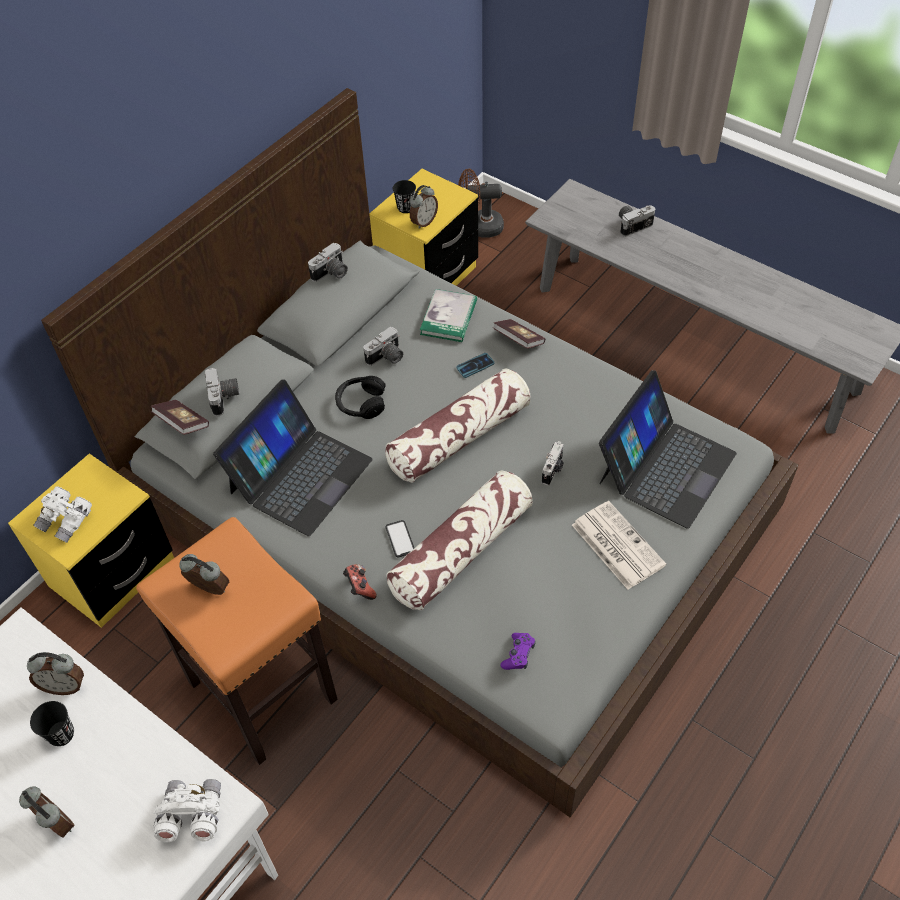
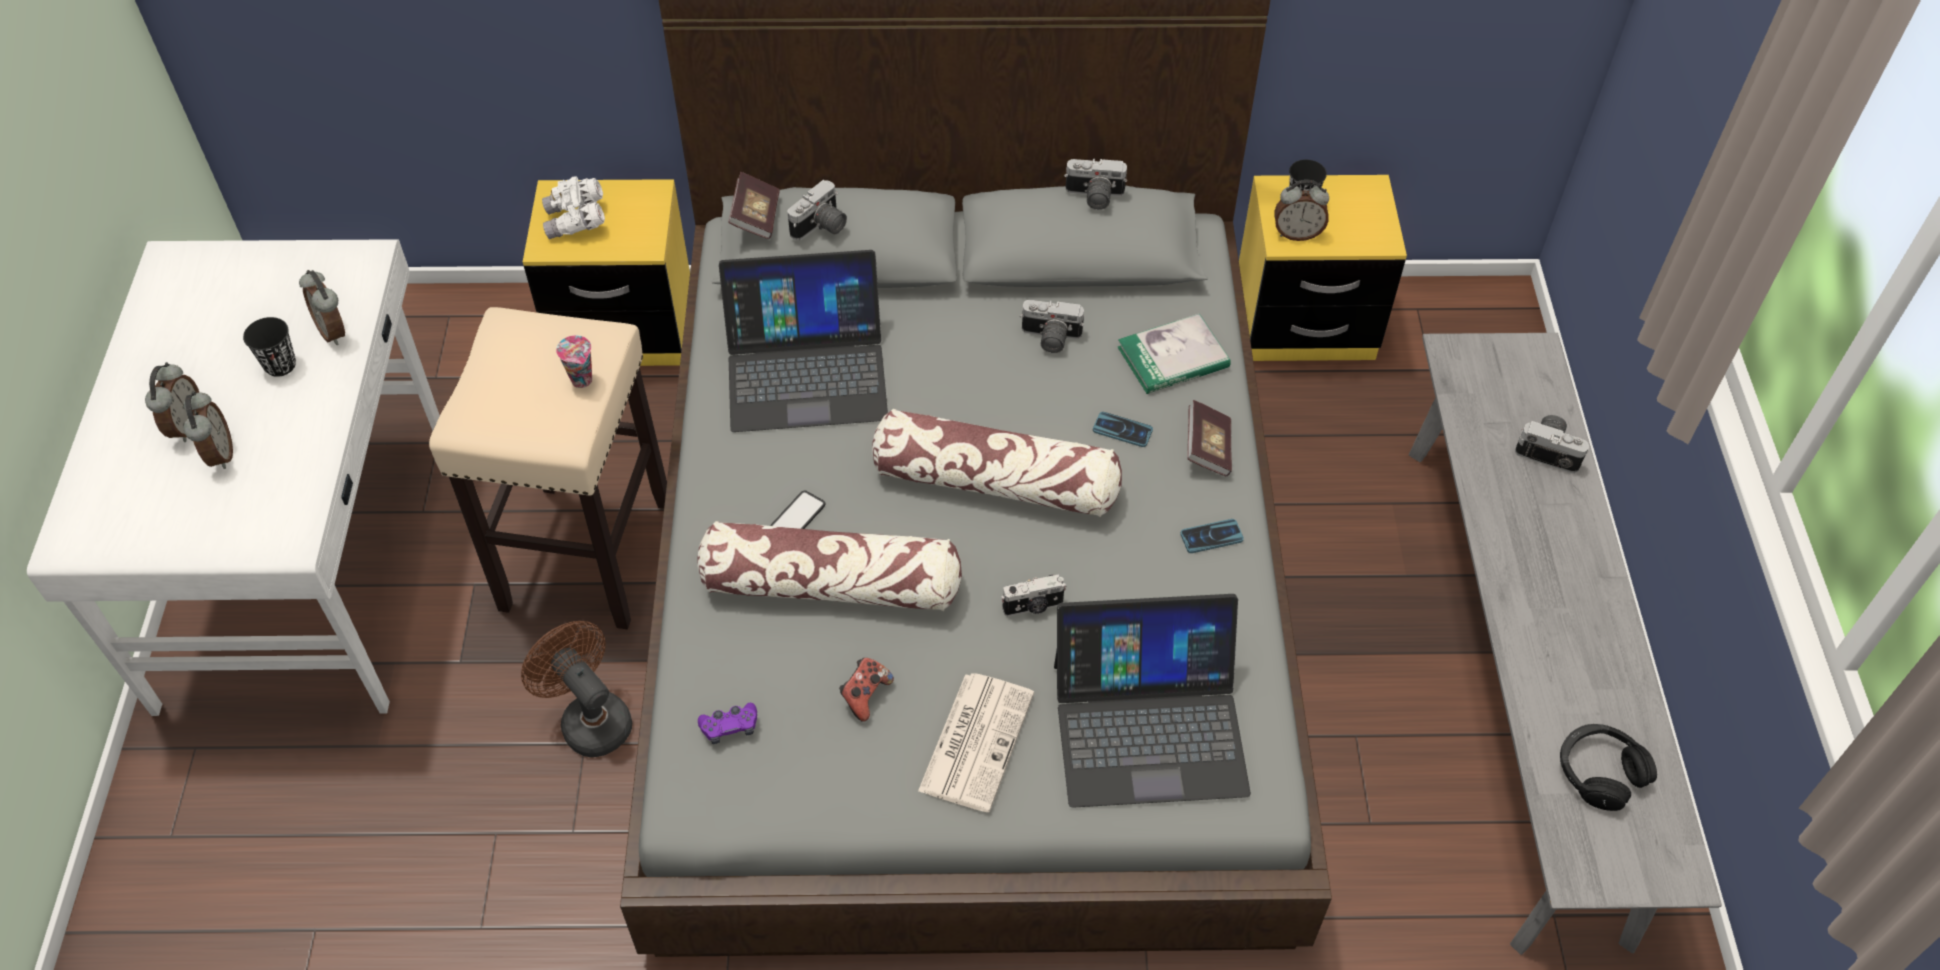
camera: 50 degrees right, 0 degrees up
orange stool [136,517,338,765] -> beige stool [429,307,667,629]
white binoculars [154,779,221,843] -> none
alarm clock [179,554,229,595] -> alarm clock moved to [184,391,233,469]
black headphones [335,376,386,419] -> black headphones moved to [1560,724,1657,811]
game controller [343,564,377,600] -> game controller moved to [839,658,894,722]
brown fan [458,169,504,238] -> brown fan moved to [521,621,632,757]
none -> cup [556,335,592,388]
none -> phone [1180,519,1244,553]

